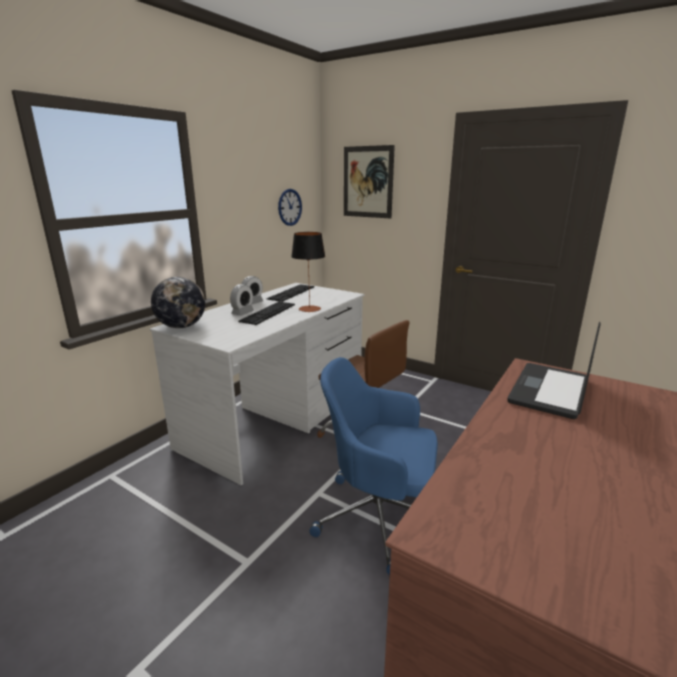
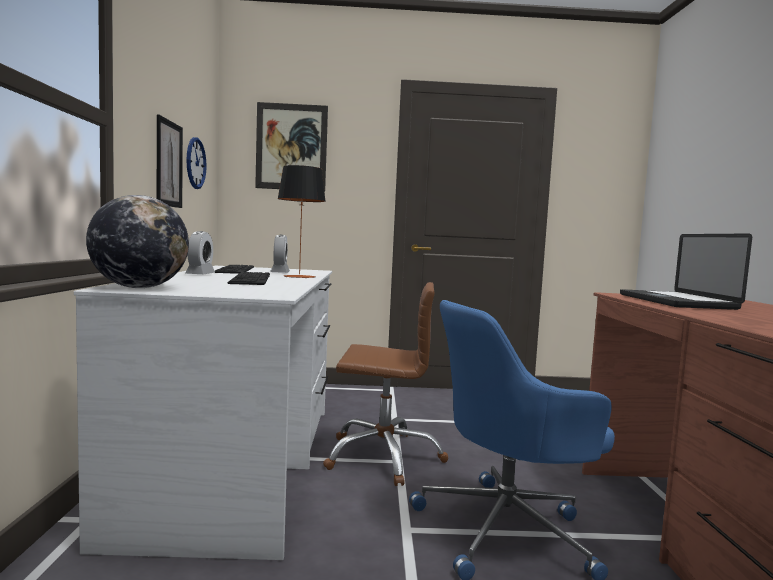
camera: 35 degrees left, 15 degrees down
alarm clock [230,284,254,316] -> alarm clock moved to [270,235,290,273]
none -> picture [157,114,183,208]

